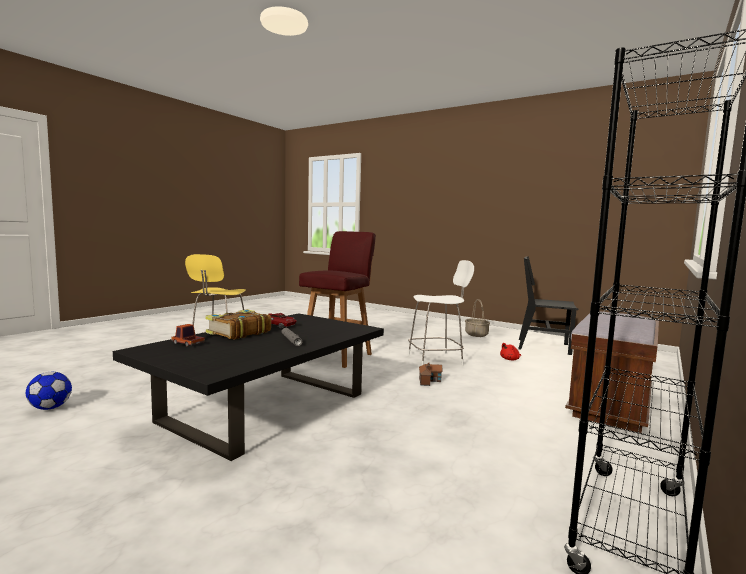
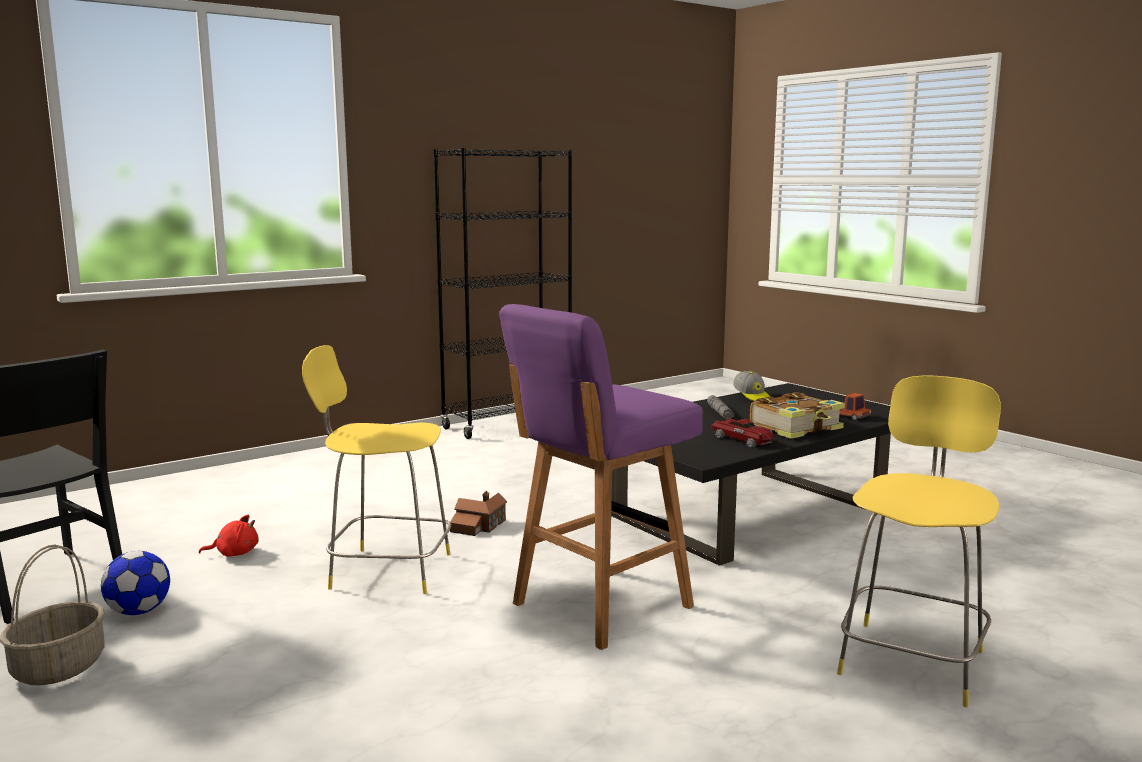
camera: 160 degrees left, 5 degrees up
football [26,372,72,410] -> football moved to [101,551,170,615]
red stool [299,231,376,368] -> purple stool [499,304,703,650]
white stool [408,260,474,366] -> yellow stool [302,345,451,594]
brown bench [565,311,659,433] -> none
none -> cap [733,371,770,401]

